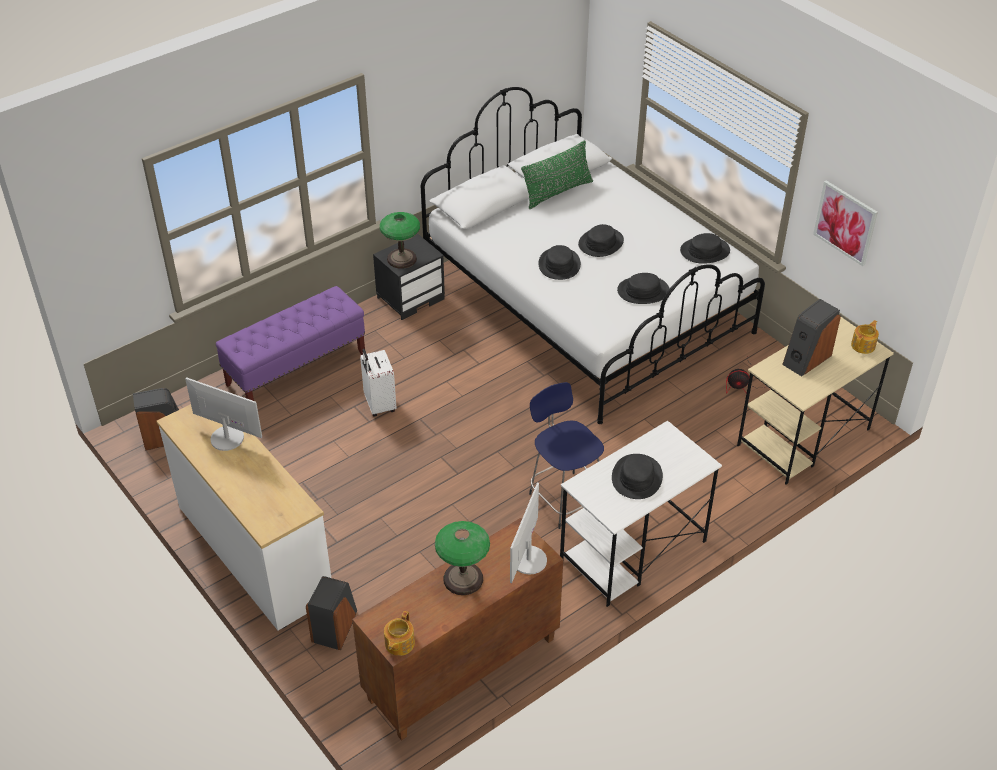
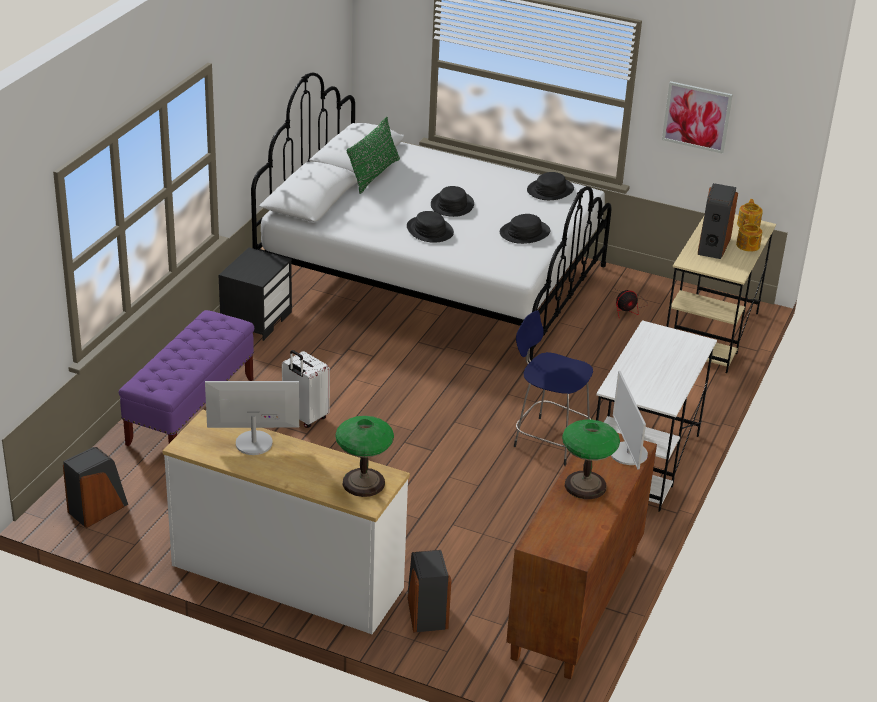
camera: 30 degrees left, 10 degrees down
table lamp [380,212,420,269] -> table lamp moved to [335,416,394,497]
teapot [384,611,415,656] -> teapot moved to [736,219,762,252]
black hat [612,454,663,499] -> none

